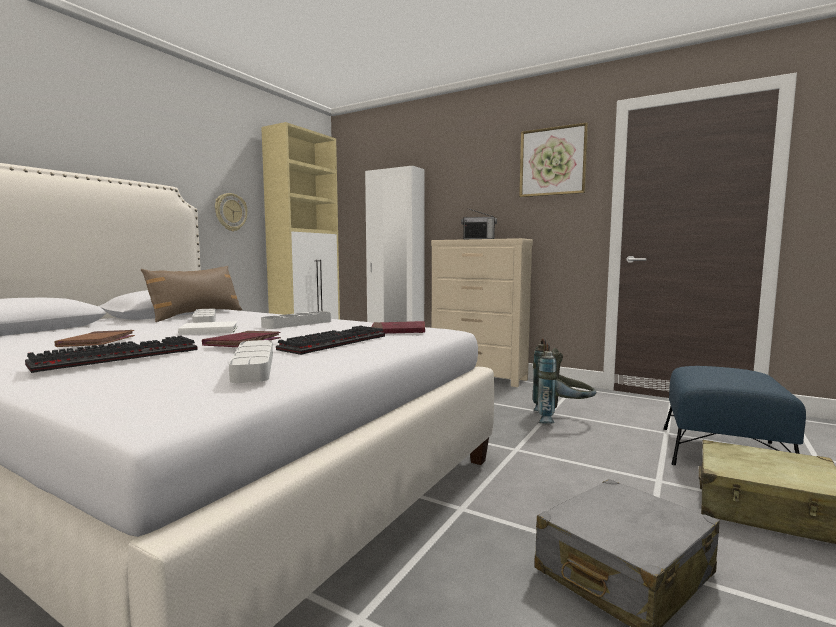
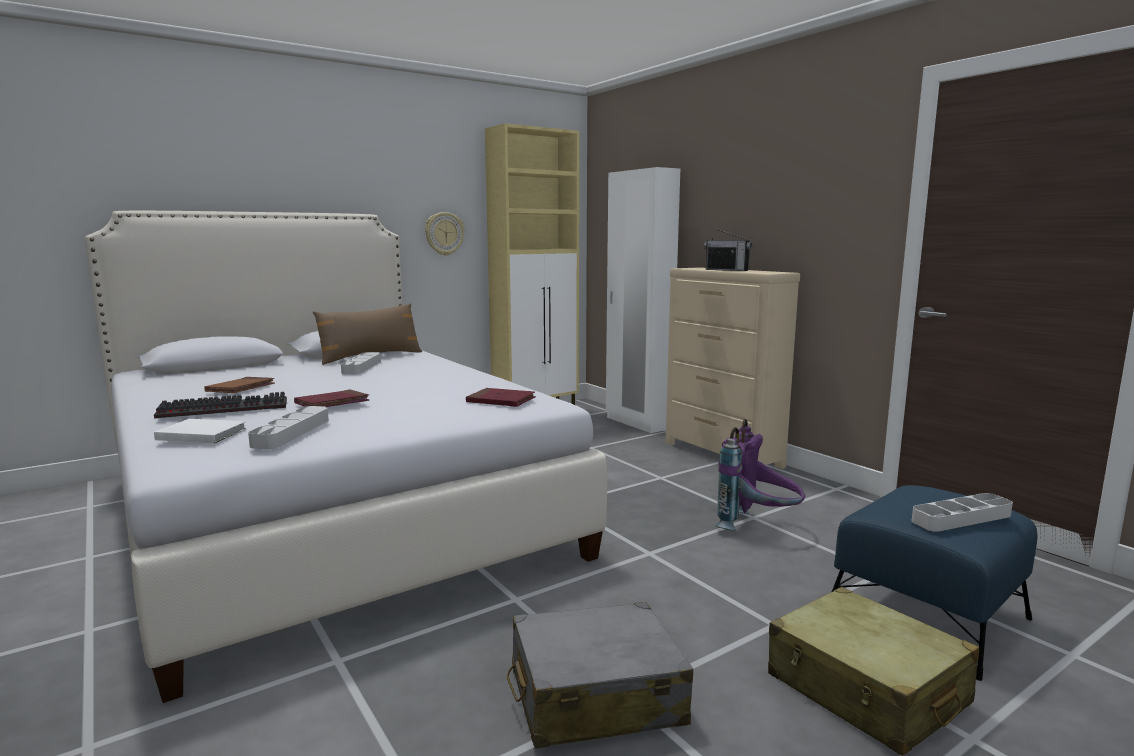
camera: 25 degrees right, 5 degrees up
white book [178,321,237,335] -> white book moved to [154,419,246,443]
grey tray [261,311,331,329] -> grey tray moved to [912,493,1013,532]
keyboard [276,325,385,355] -> none
picture [519,123,588,197] -> none
grey backpack [533,338,596,424] -> purple backpack [715,419,805,531]

